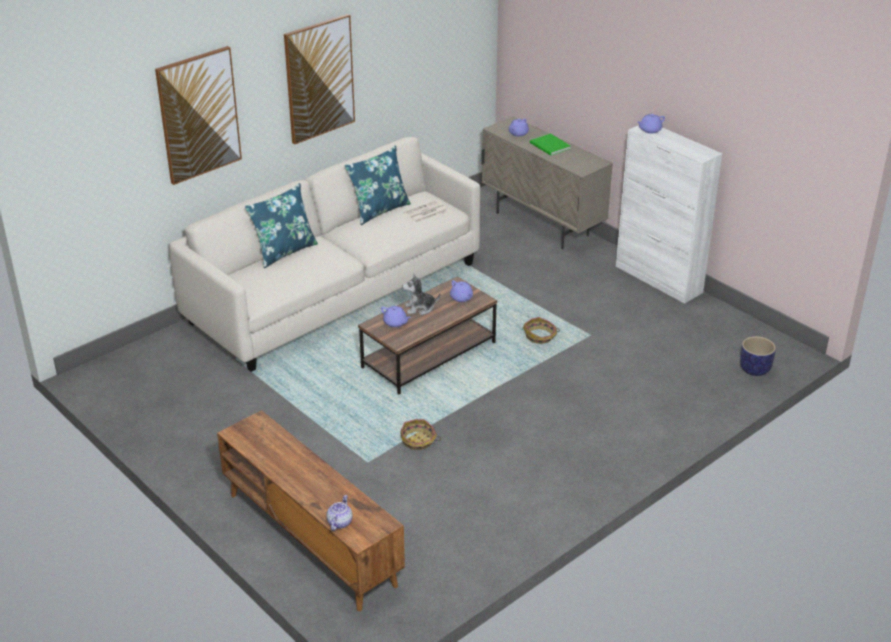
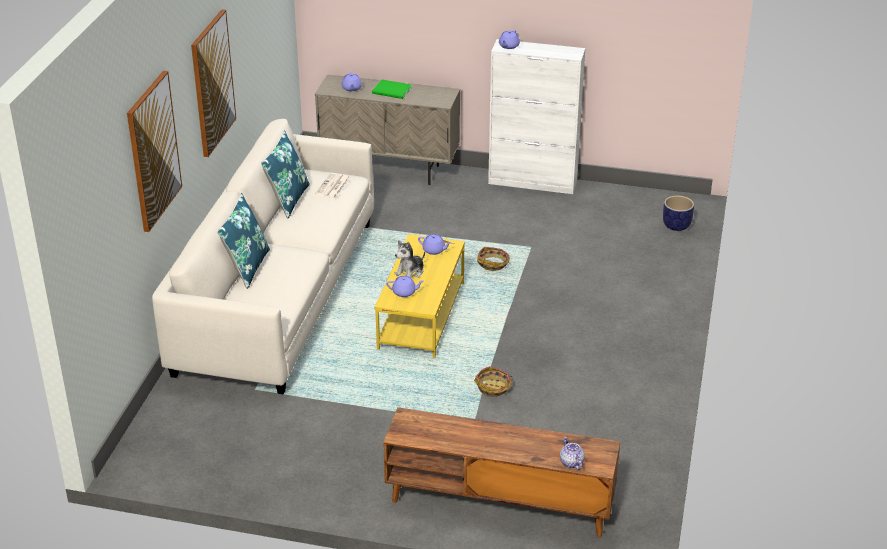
camera: 35 degrees left, 0 degrees up
brown coffee table [358,276,497,394] -> yellow coffee table [375,234,465,358]

